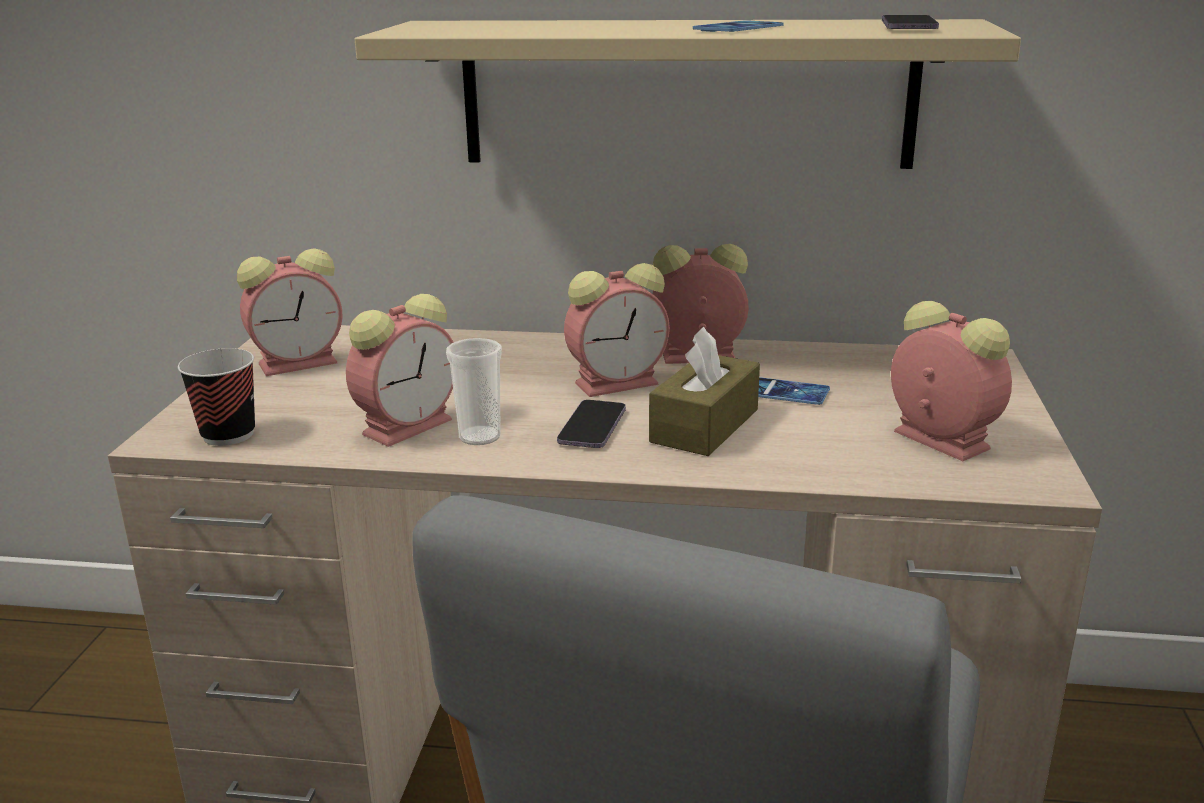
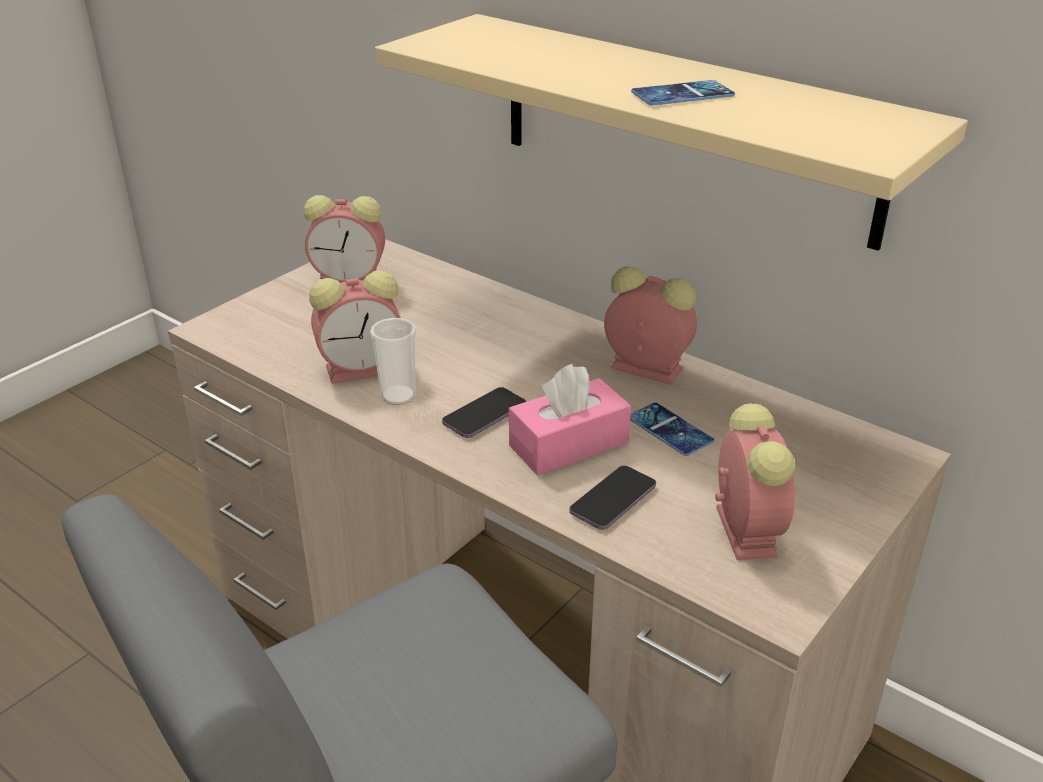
camera: 30 degrees right, 10 degrees up
cup [178,348,255,446] -> none
alarm clock [564,263,670,397] -> none
brown tissue box [649,327,760,456] -> pink tissue box [509,364,631,475]
phone [882,15,939,29] -> phone moved to [570,466,656,530]

